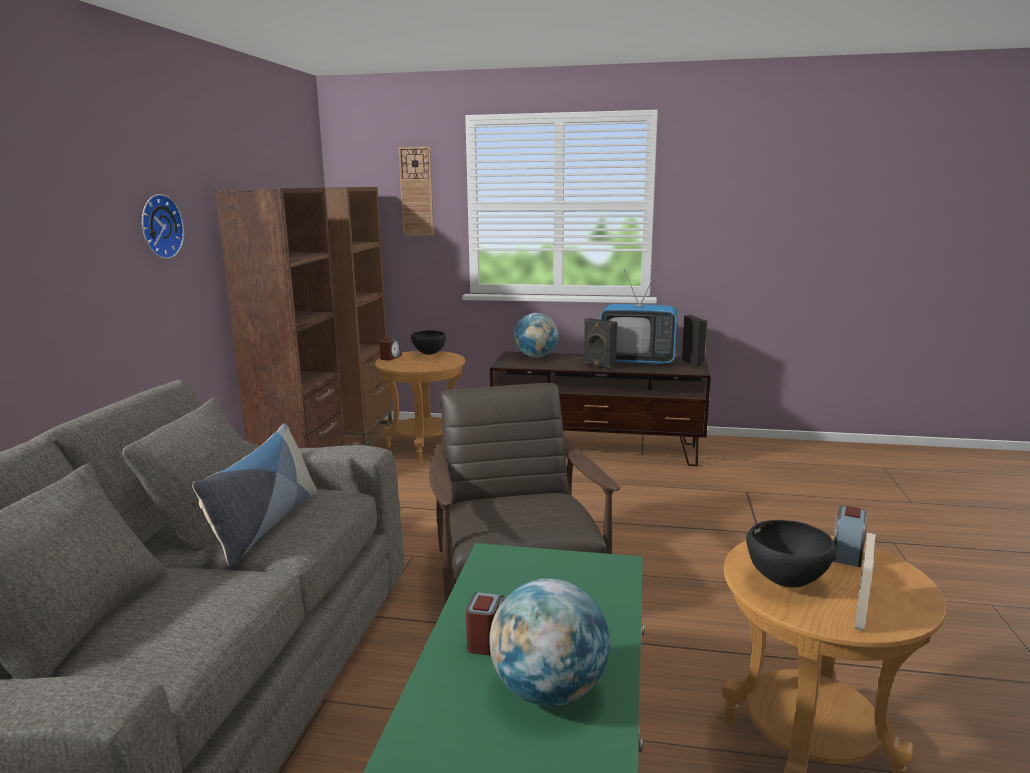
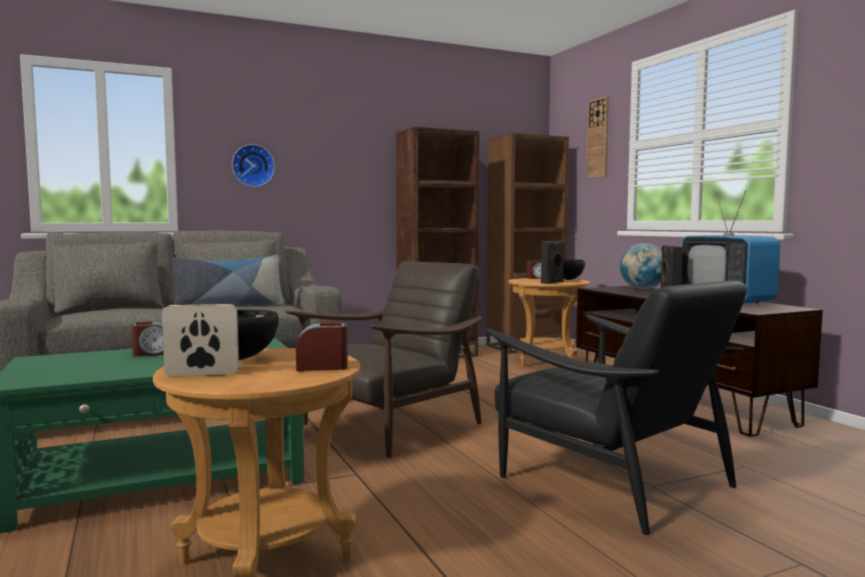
camera: 55 degrees right, 10 degrees down
wall clock [142,194,184,259] -> wall clock moved to [232,144,275,187]
globe [489,579,610,706] -> none
black speaker [682,315,708,367] -> black speaker moved to [541,241,564,284]
none -> black armchair [486,281,748,535]

